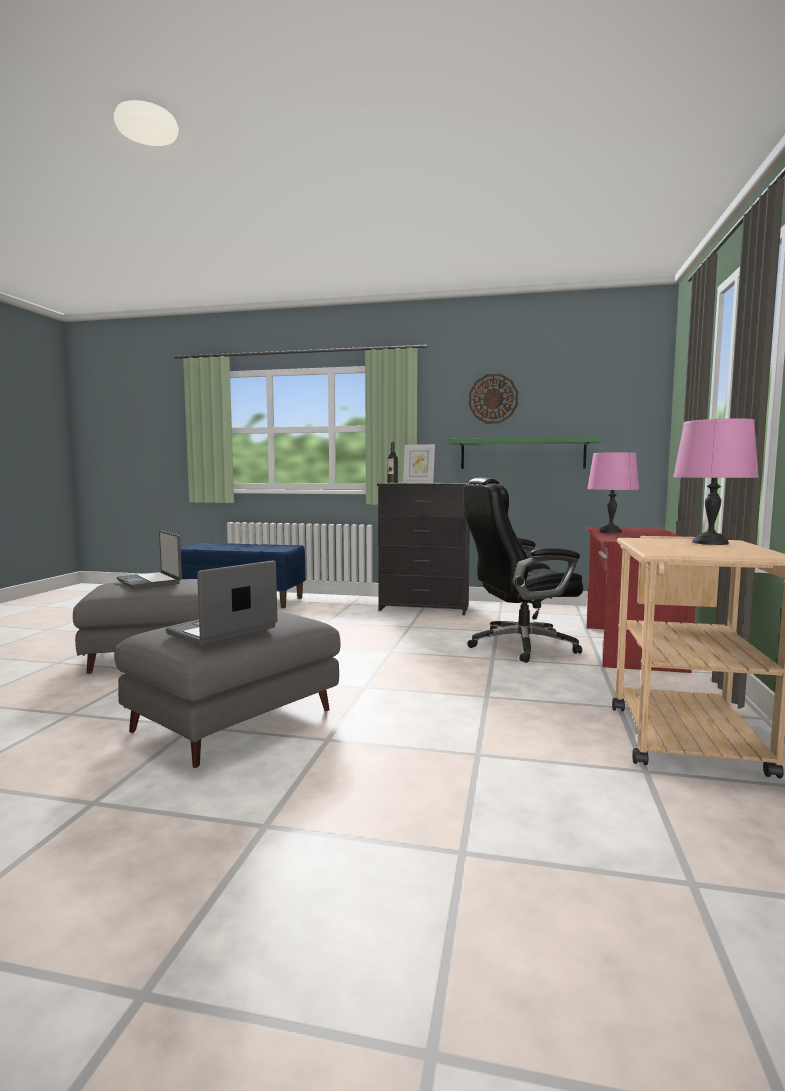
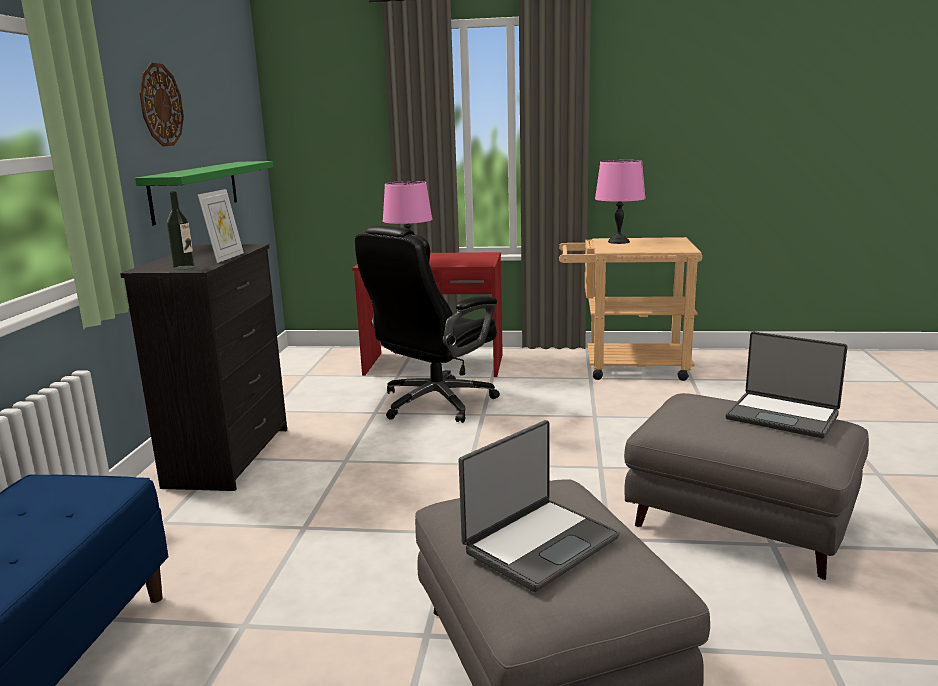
camera: 95 degrees left, 10 degrees up
black office chair [463,478,584,663] -> black office chair turned 60 degrees clockwise [355,225,500,423]

